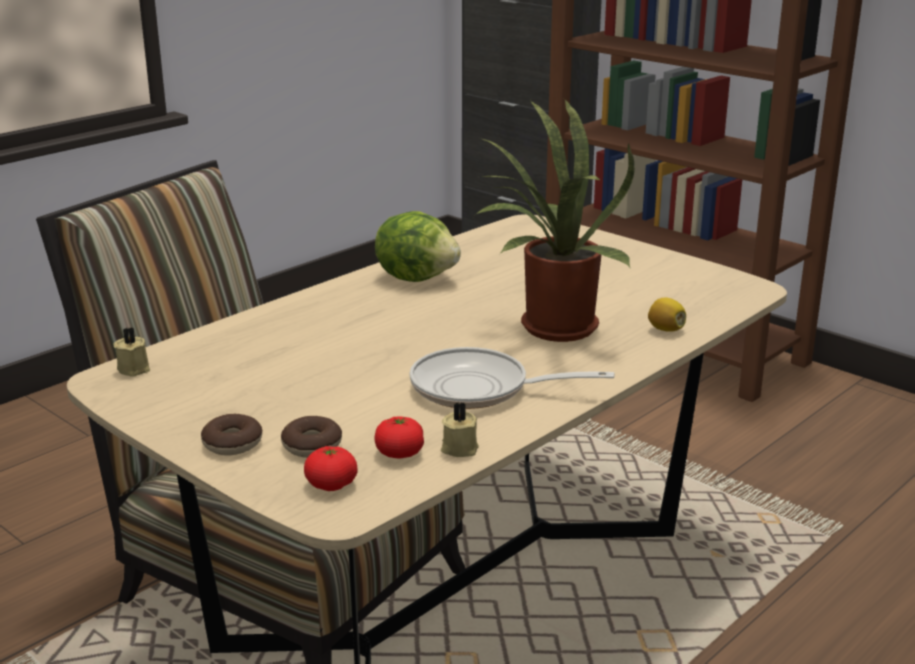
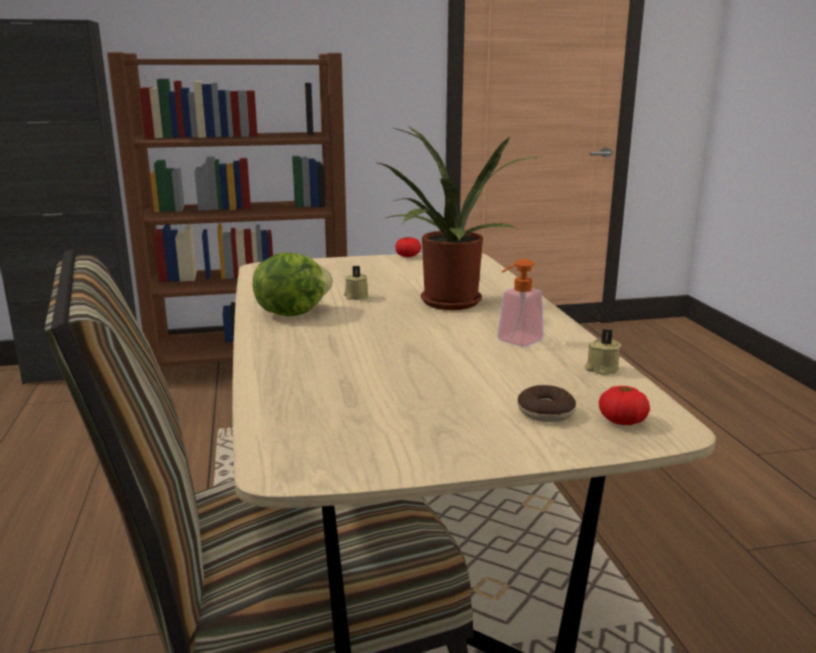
camera: 55 degrees left, 5 degrees down
beige candle [113,327,150,377] -> beige candle moved to [344,266,368,300]
donut [201,414,263,456] -> none
tomato [374,416,424,459] -> tomato moved to [395,237,421,257]
frying pan [410,347,615,409] -> soap dispenser [497,259,544,347]
lemon [648,297,686,332] -> none

